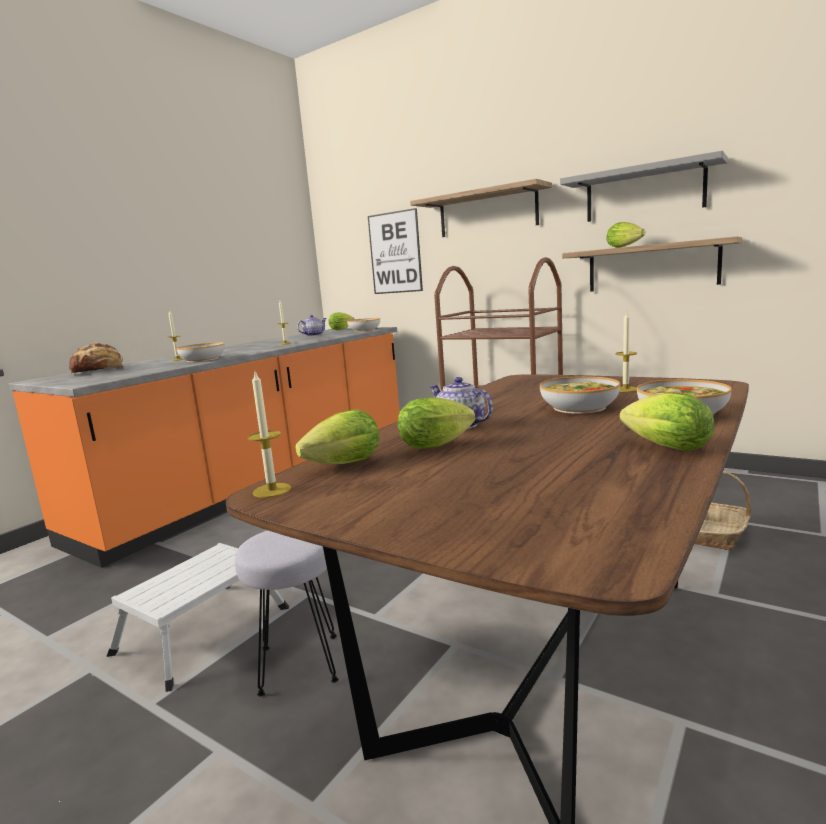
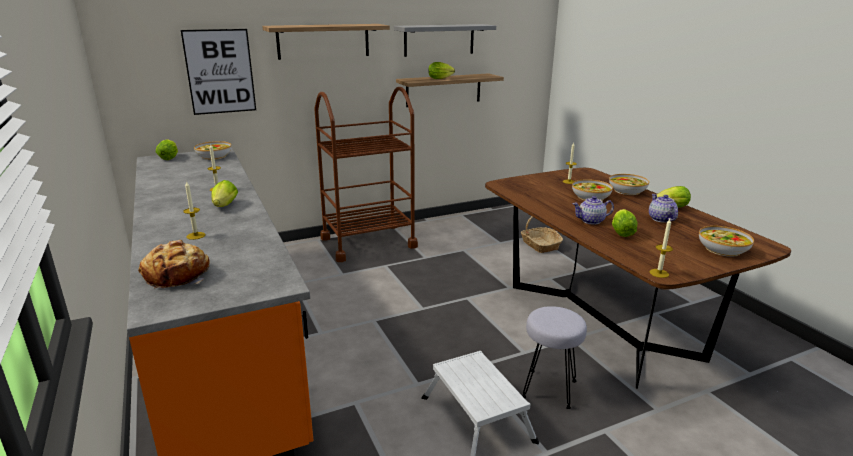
camera: 60 degrees left, 10 degrees up
bowl [176,342,225,362] -> bowl moved to [699,226,754,257]
lettuce [295,409,380,464] -> lettuce moved to [211,180,238,207]
teapot [297,315,327,336] -> teapot moved to [649,194,678,223]

